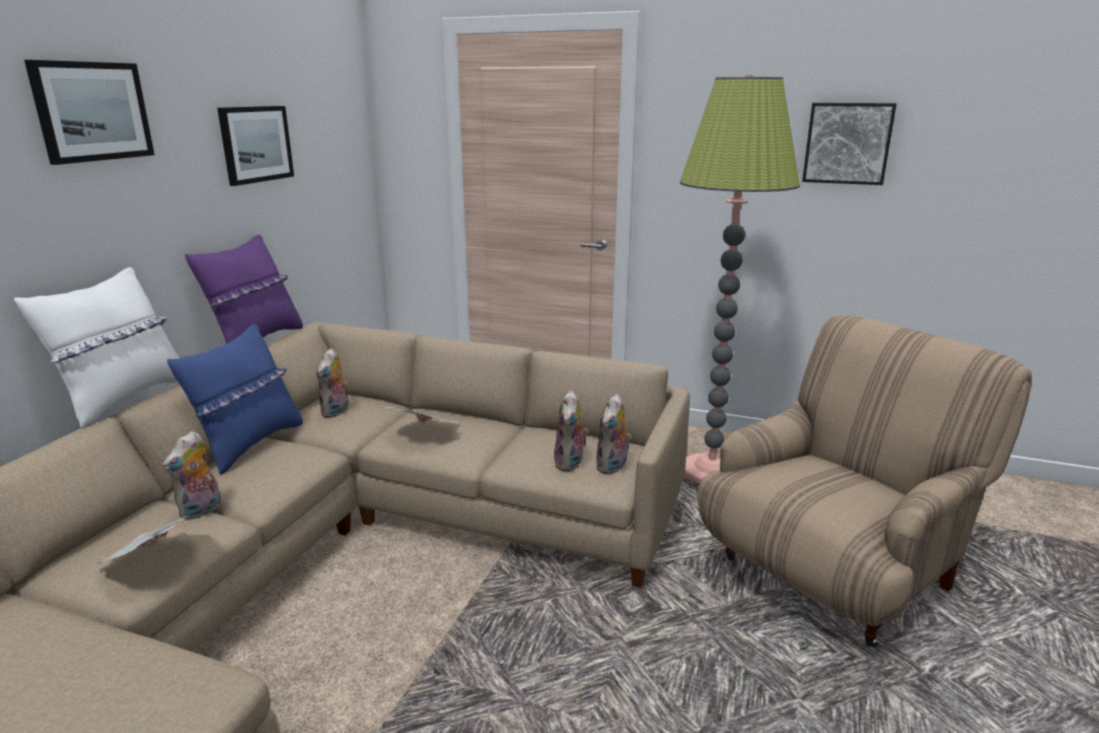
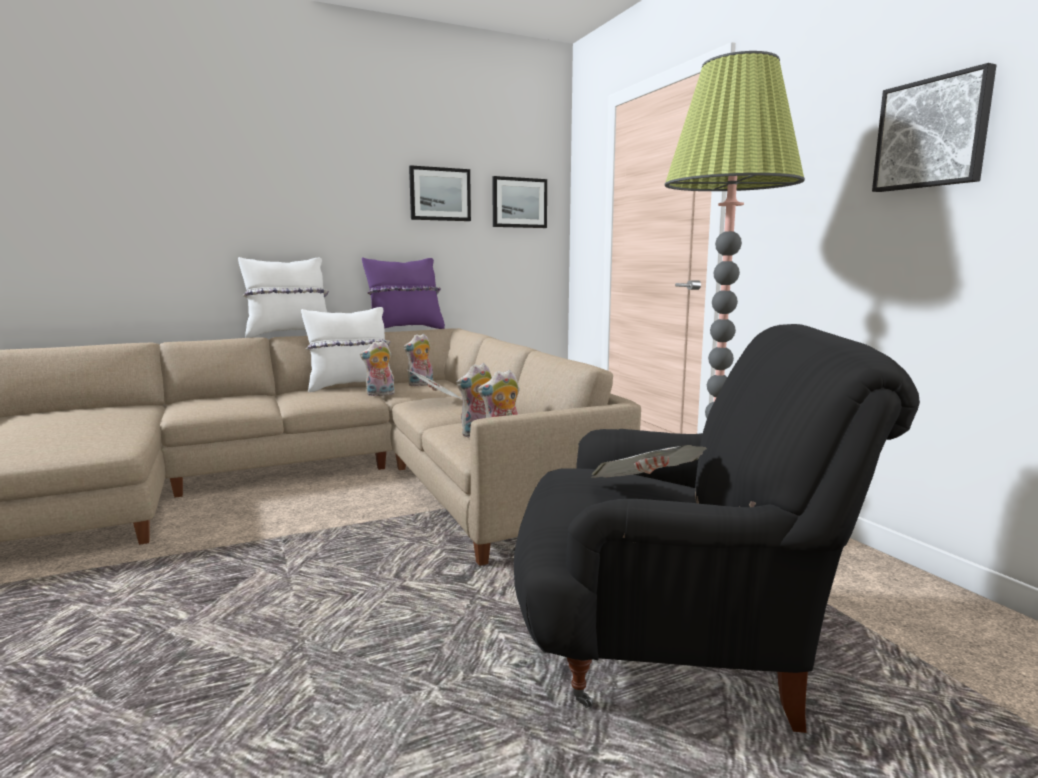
camera: 45 degrees right, 10 degrees down
picture [24,60,154,165] -> picture moved to [492,176,547,228]
newspaper [92,511,197,566] -> newspaper moved to [591,445,707,478]
plush toy [162,431,221,520] -> plush toy moved to [360,341,395,396]
blue pillow [167,324,303,475] -> white pillow [301,307,394,392]
beige armchair [698,316,1032,648] -> black armchair [514,324,920,733]

